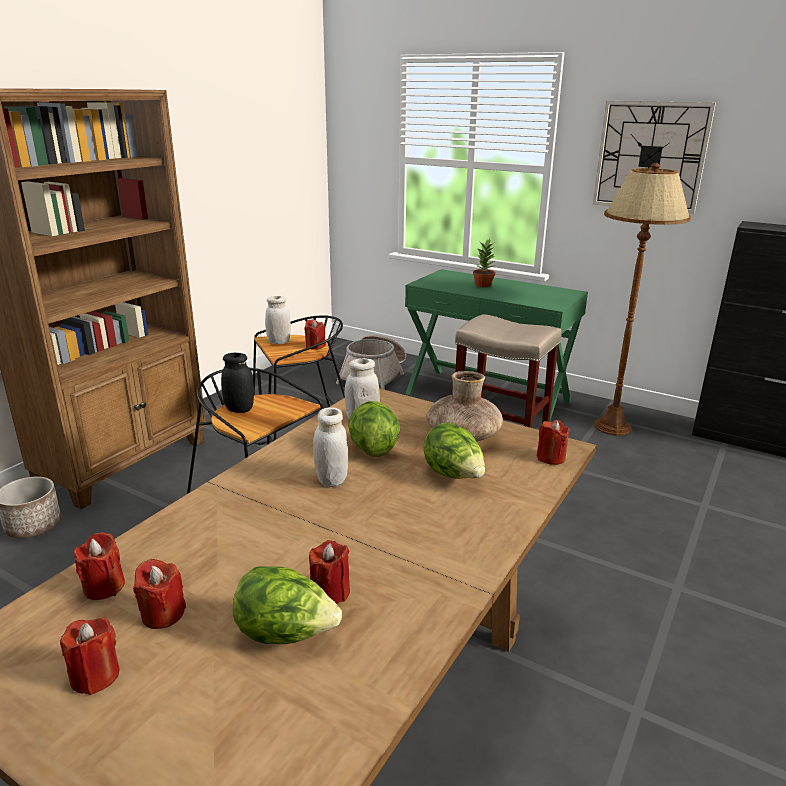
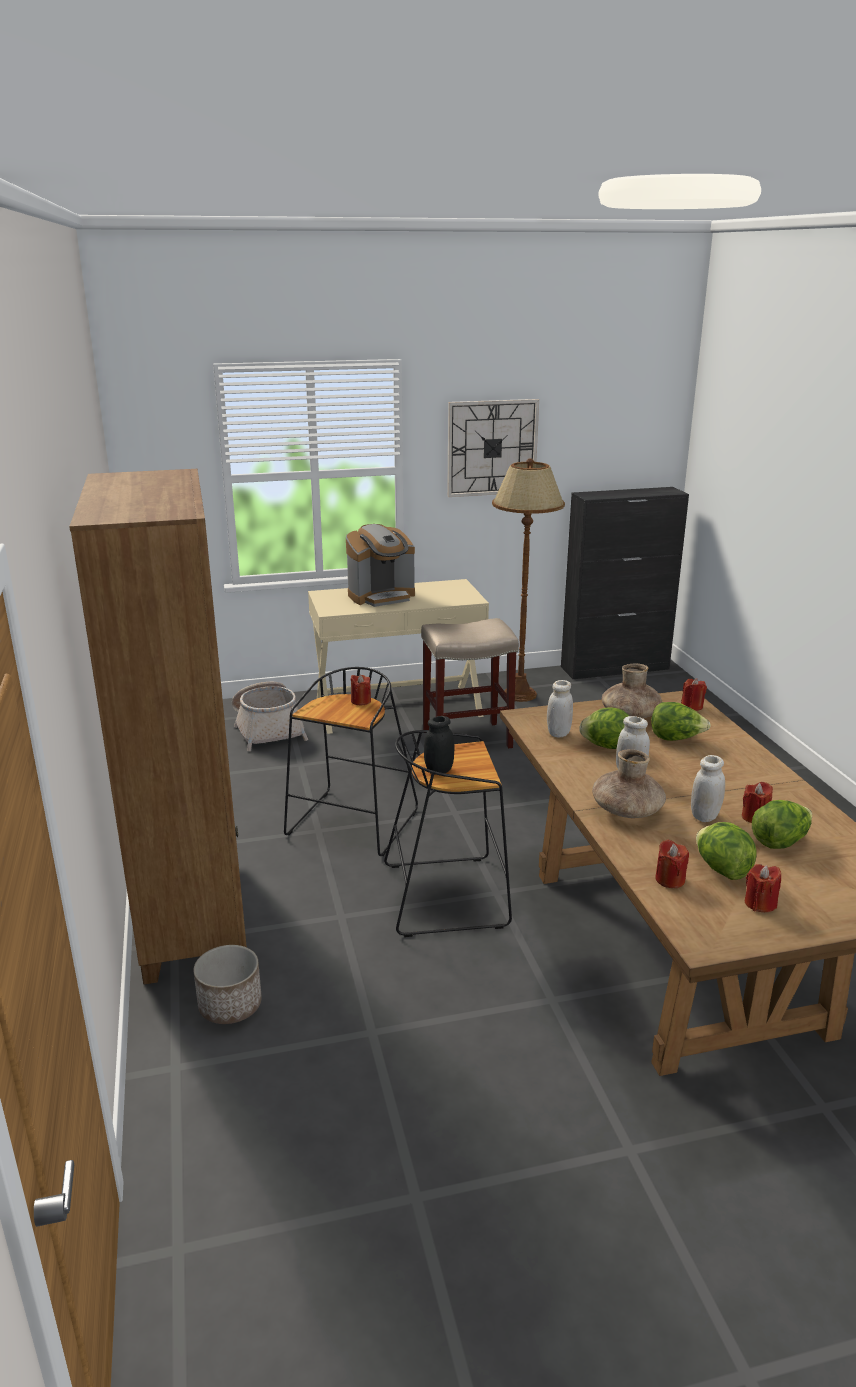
camera: 45 degrees left, 0 degrees up
red candle [133,559,186,629] -> lettuce [696,822,757,880]
white jar [265,296,291,344] -> white jar moved to [691,755,725,822]
green console table [405,269,588,420] -> beige console table [308,579,489,734]
potted plant [473,239,495,287] -> coffee machine [346,524,415,607]
none -> brown vase [592,749,666,818]

